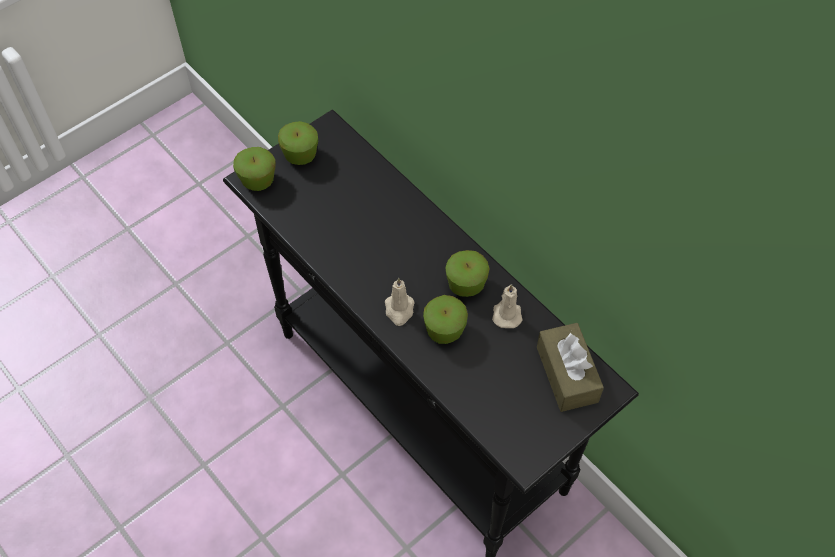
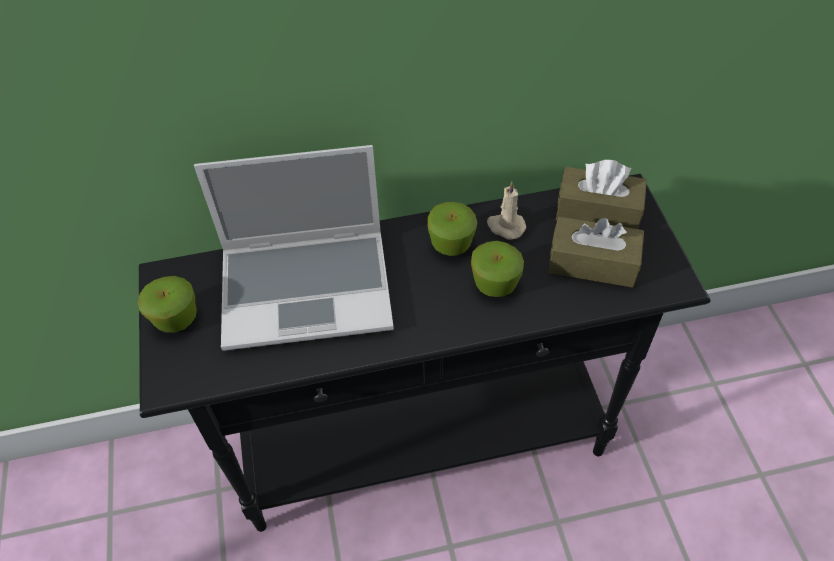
camera: 60 degrees left, 5 degrees down
apple [233,147,276,191] -> none
beige candle [385,278,415,326] -> none
none -> laptop [194,145,394,351]
none -> brown tissue box [548,217,644,288]

